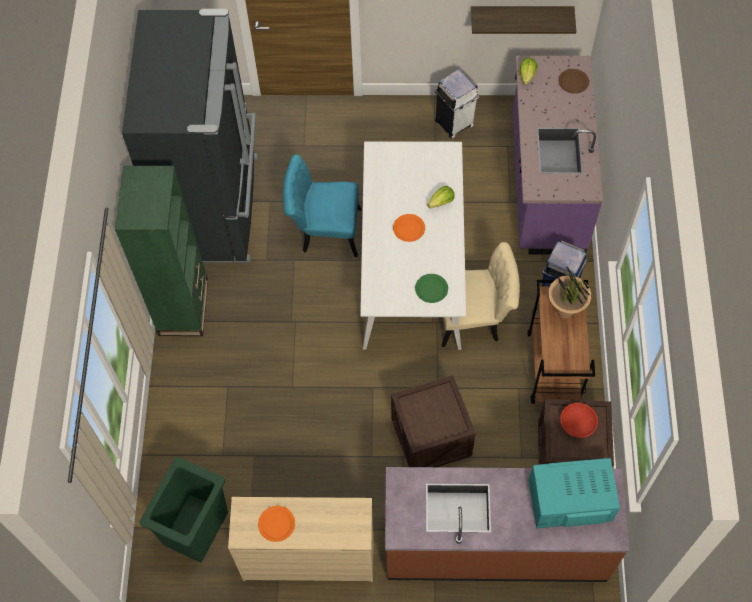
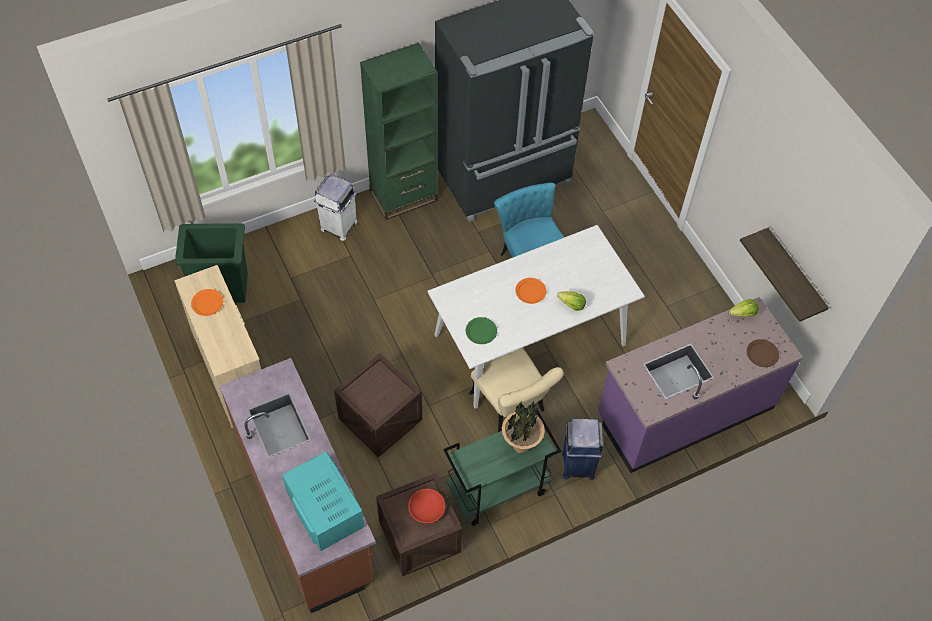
camera: 60 degrees right, 5 degrees down
white trash can [435,69,479,139] -> white trash can moved to [314,174,358,241]
brown cart [527,280,595,404] -> green cart [443,410,561,526]

